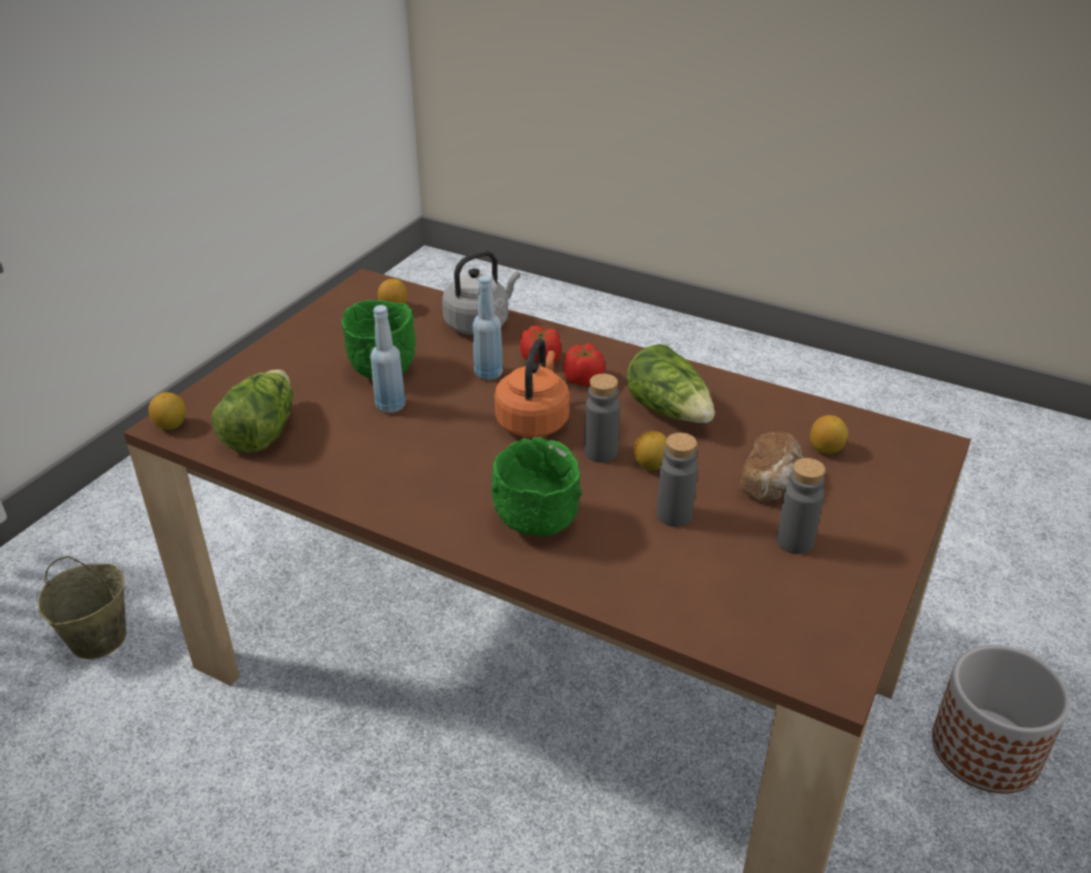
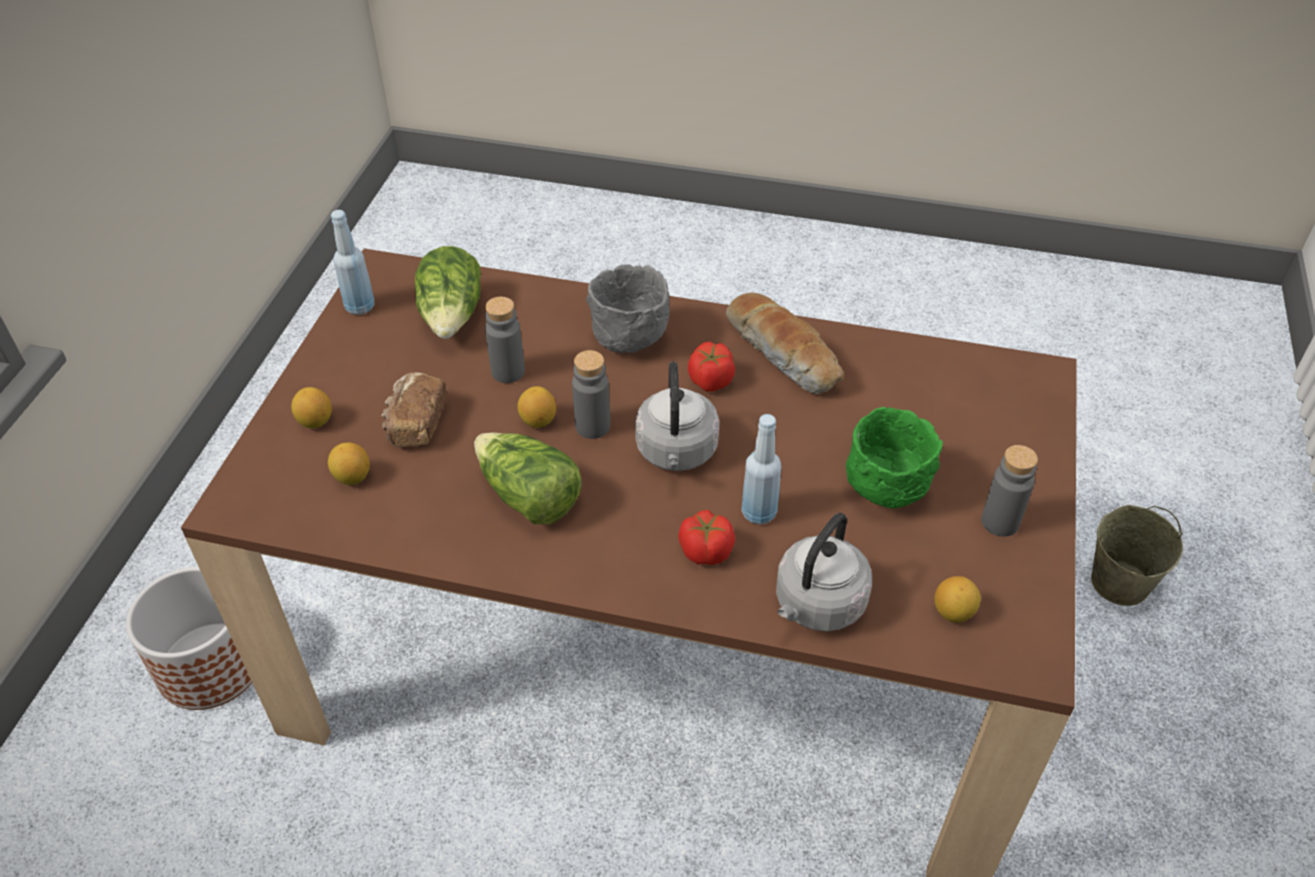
camera: 165 degrees right, 10 degrees up
lemon [148,392,186,430] -> lemon moved to [291,387,332,428]
lettuce [211,369,293,453] -> lettuce moved to [415,246,481,339]
blue bottle [370,305,405,413] -> blue bottle moved to [331,210,374,315]
green bowl [491,437,582,537] -> grey bowl [586,264,670,353]
orange kettle [494,338,570,438] -> grey kettle [635,361,720,471]
tomato [563,343,605,386] -> tomato moved to [688,342,735,392]
grey bottle [777,458,825,554] -> grey bottle moved to [981,445,1038,537]
none -> bread [726,292,844,394]

